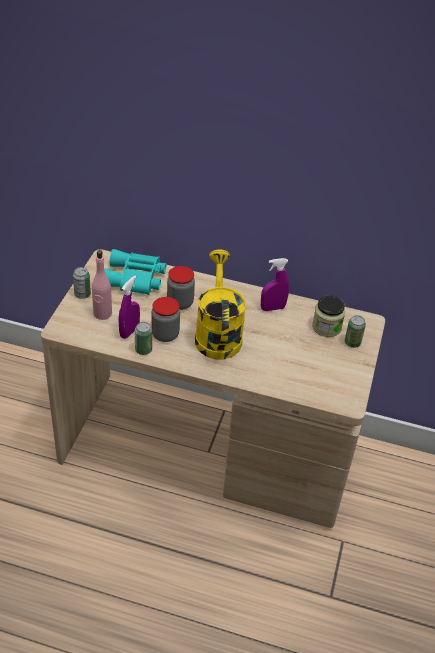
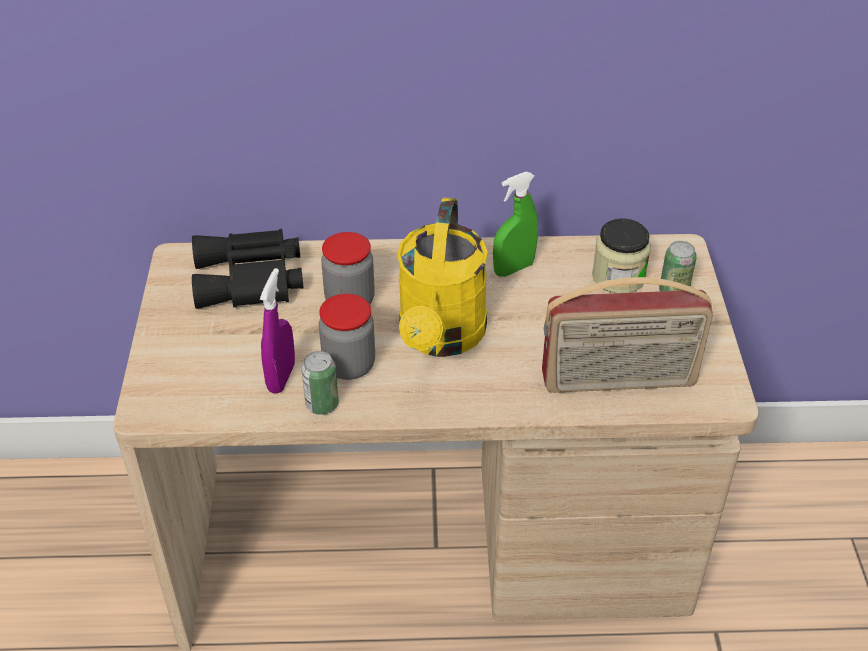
camera: 15 degrees left, 0 degrees up
can [73,267,91,299] -> none
pink bottle [92,250,112,320] -> none
turquoise binoculars [104,249,166,295] -> black binoculars [192,229,304,309]
yellow watering can [195,249,246,360] -> yellow watering can turned 150 degrees counterclockwise [397,197,488,357]
purple spray bottle [261,258,289,311] -> green spray bottle [493,172,538,277]
none -> radio [542,277,713,393]

